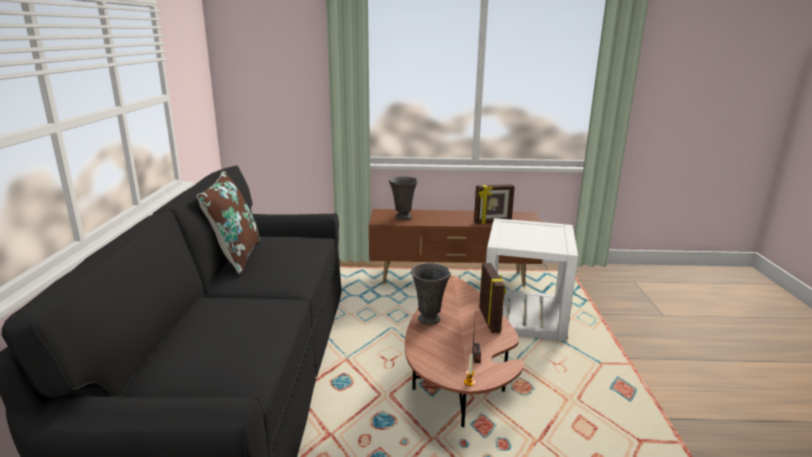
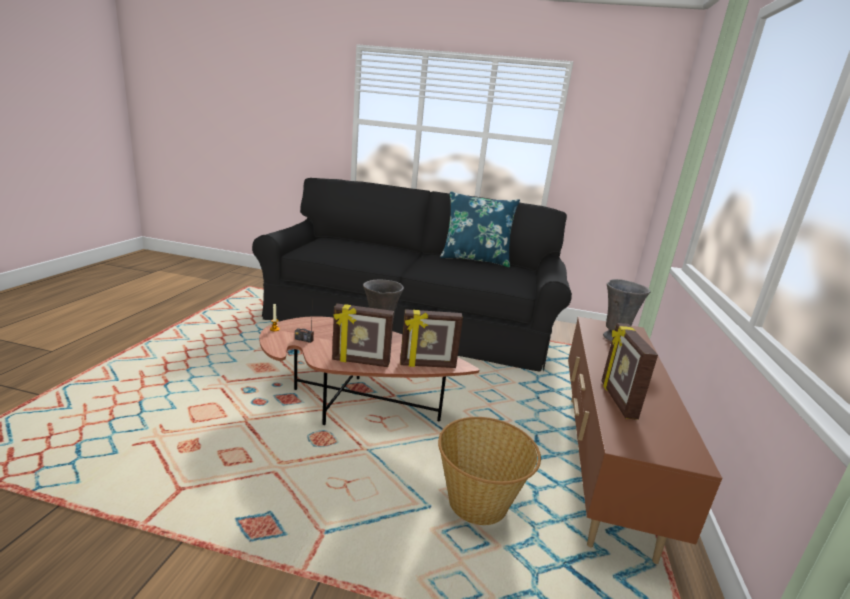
camera: 100 degrees right, 0 degrees up
brown pillow [196,171,260,275] -> blue pillow [440,191,520,267]
white side table [486,218,578,342] -> basket [438,417,541,525]
none -> picture frame [400,309,463,368]

